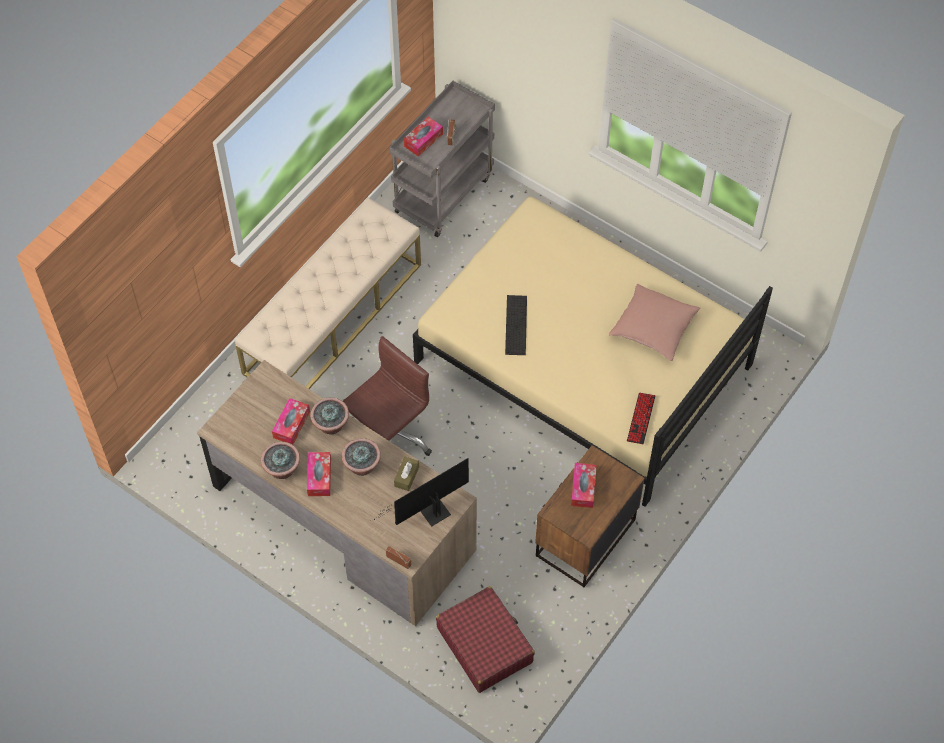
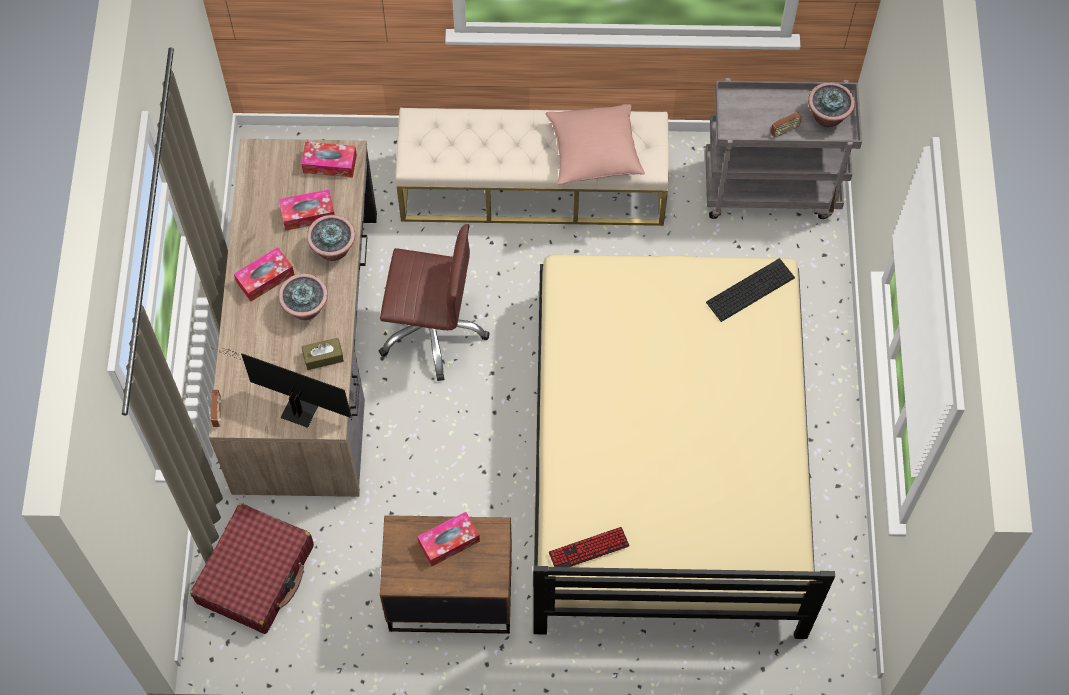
camera: 55 degrees right, 5 degrees up
potted plant [261,442,300,479] -> potted plant moved to [808,82,855,127]
tissue box [403,117,443,156] -> tissue box moved to [301,141,357,178]
keyboard [505,295,527,355] -> keyboard moved to [706,258,795,322]
pink pillow [609,284,700,361] -> pink pillow moved to [545,104,645,185]

